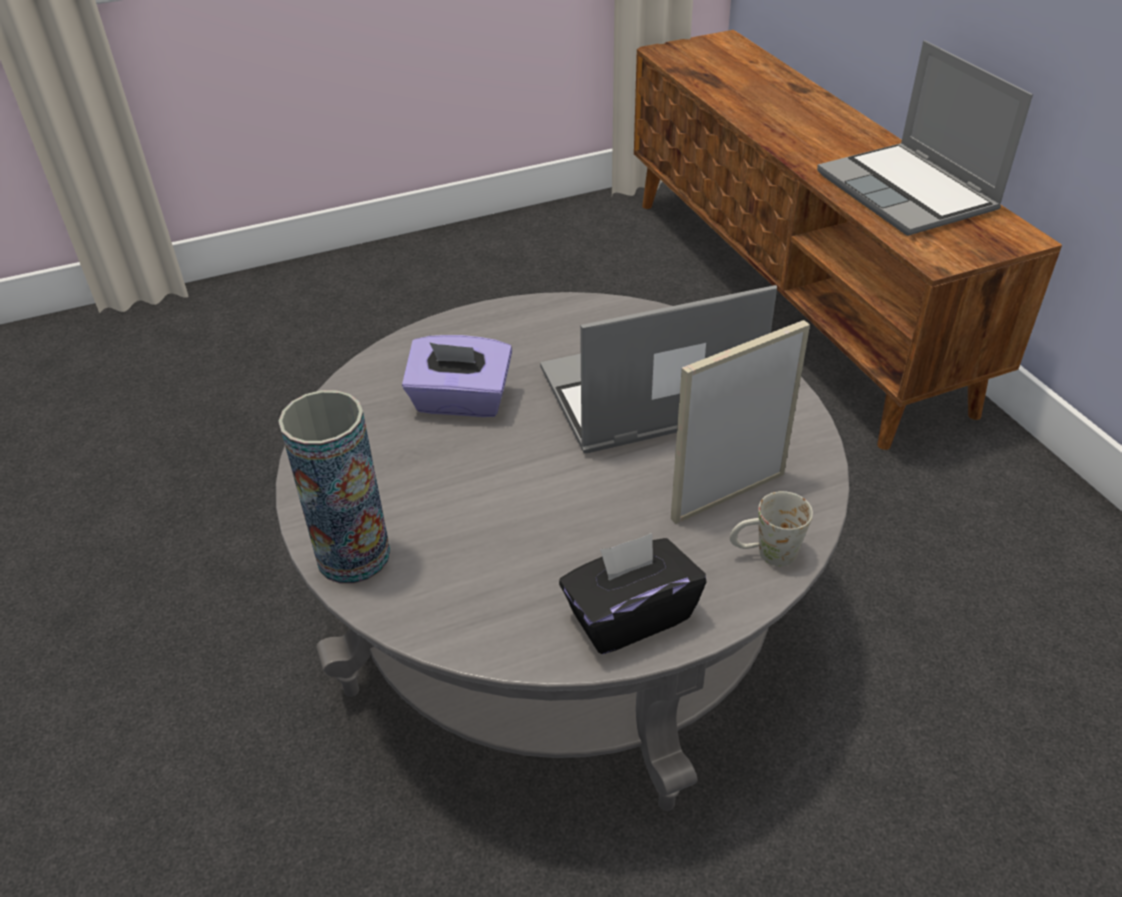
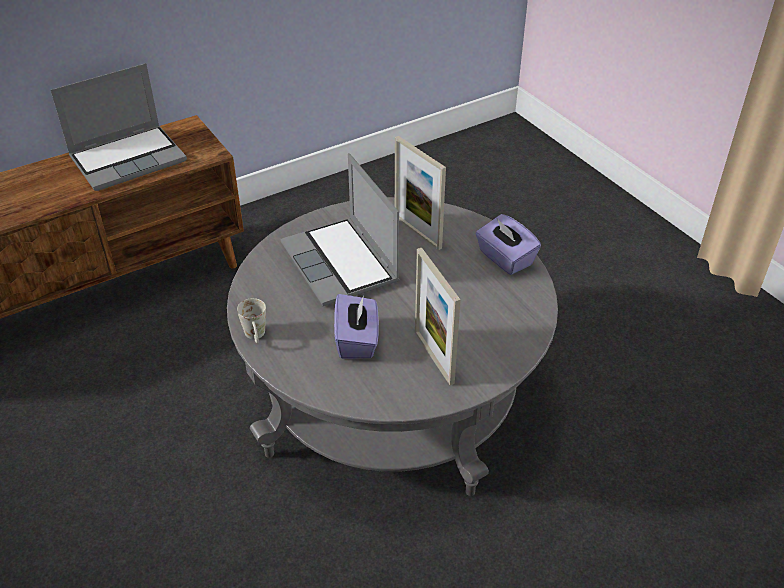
camera: 100 degrees left, 0 degrees up
vase [278,390,390,584] -> none
black tissue box [559,533,706,654] -> purple tissue box [476,214,541,275]
white mug [730,491,813,566] -> white mug moved to [237,298,266,343]
none -> picture frame [415,248,461,385]

